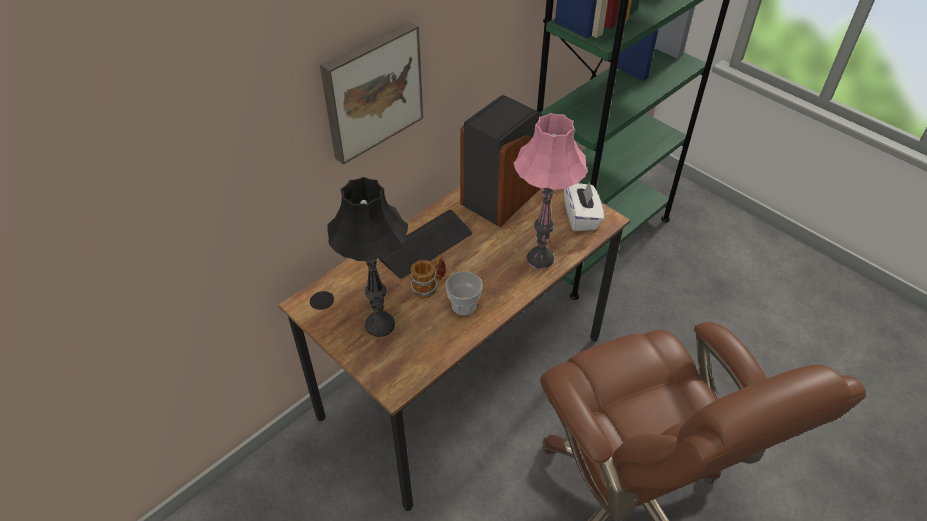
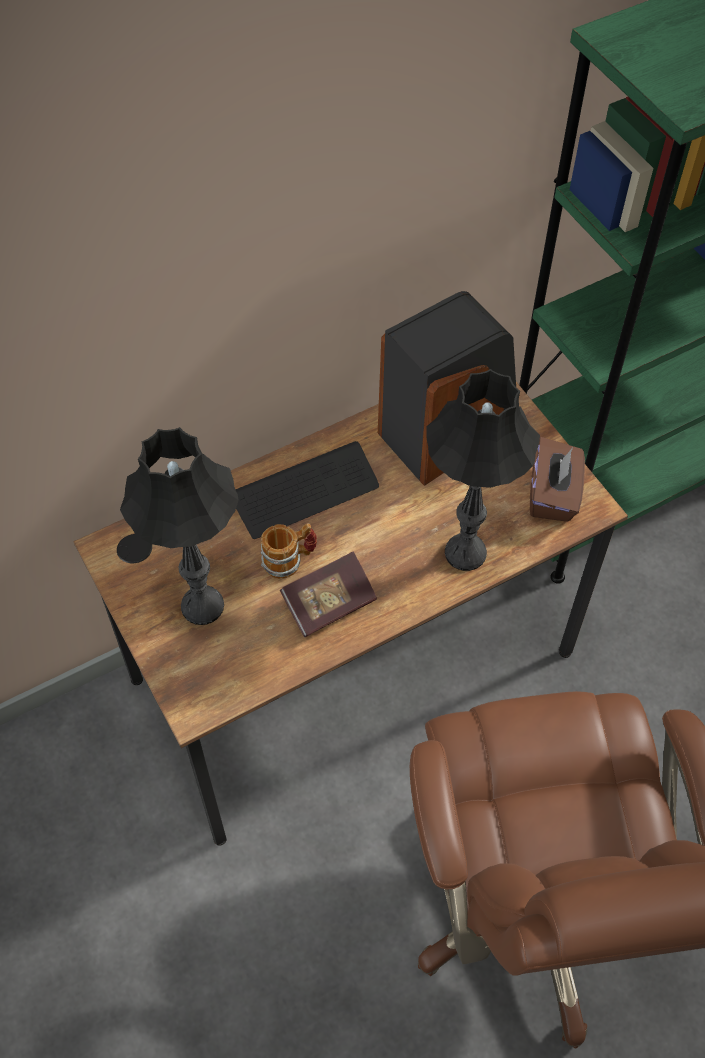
camera: 15 degrees right, 10 degrees up
picture [320,21,423,165] -> none
cup [445,271,483,315] -> book [280,551,377,637]
pink table lamp [514,113,588,270] -> black table lamp [426,369,540,571]
white tissue box [564,181,604,231] -> brown tissue box [530,437,585,522]

